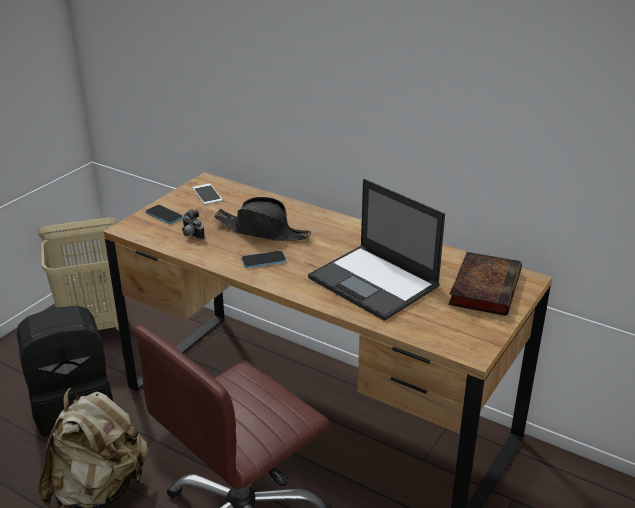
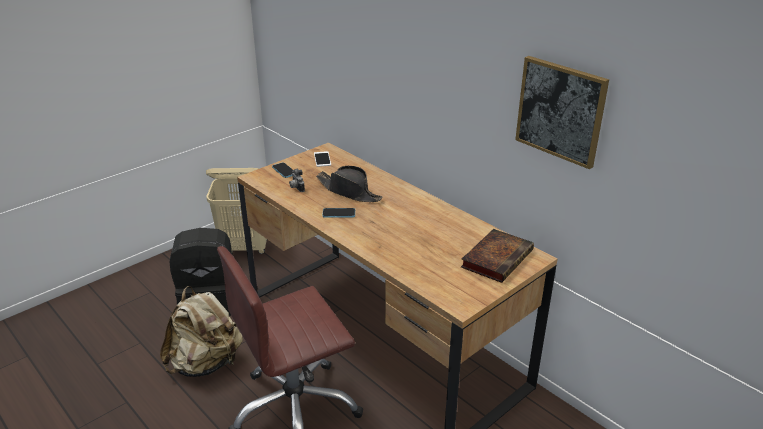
camera: 15 degrees right, 0 degrees up
laptop [308,179,445,321] -> none
none -> picture [515,56,609,169]

